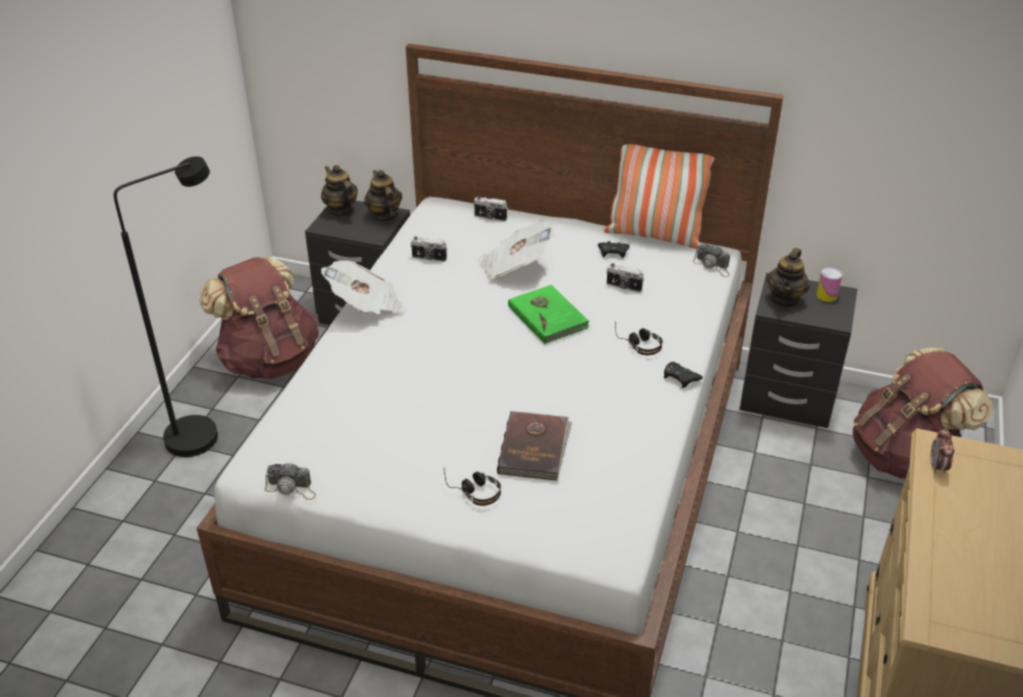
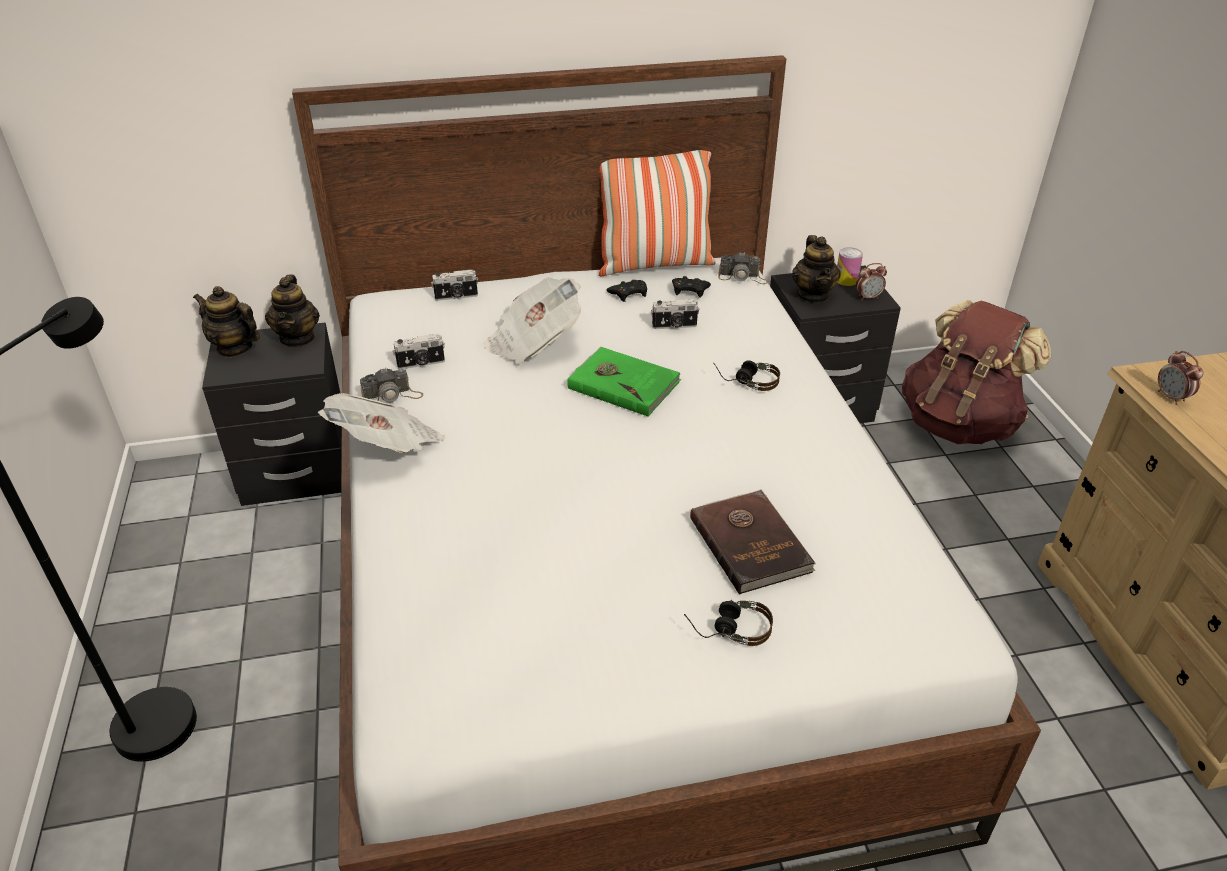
camera: 30 degrees left, 0 degrees up
brown backpack [200,256,319,379] -> none
camera [265,463,316,500] -> camera moved to [360,367,423,403]
teapot [364,170,402,222] -> teapot turned 135 degrees counterclockwise [265,275,320,347]
black game controller [664,362,703,388] -> black game controller moved to [672,276,711,298]
none -> alarm clock [856,263,887,301]

